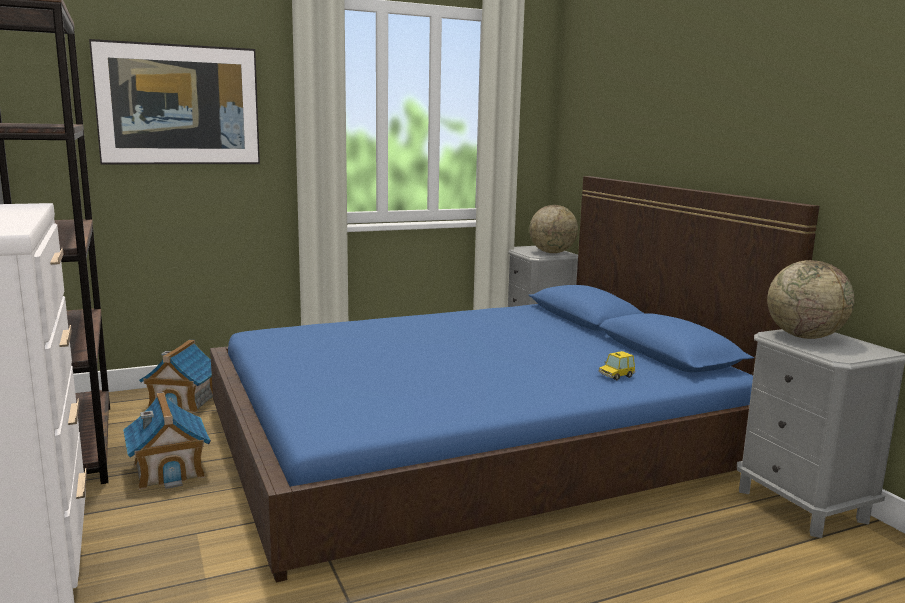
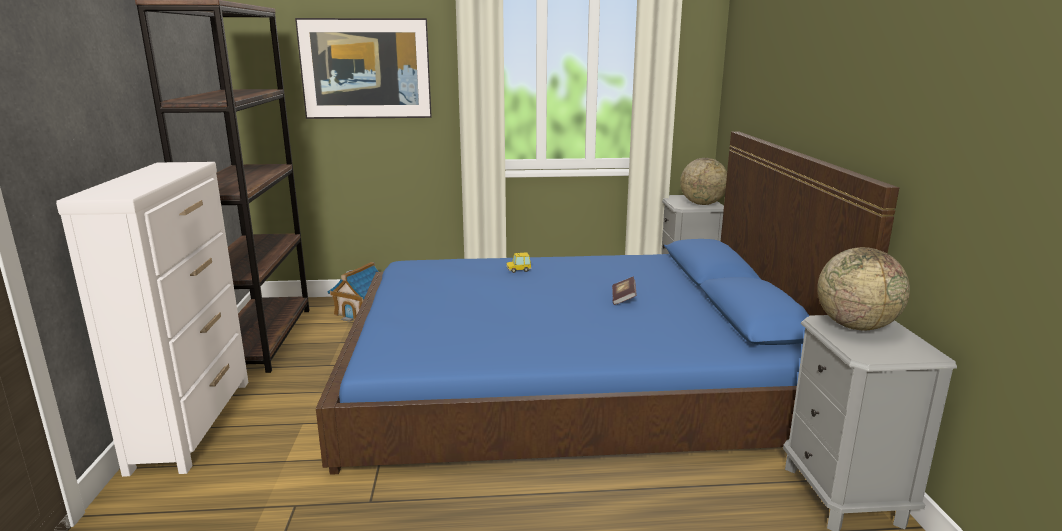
camera: 20 degrees right, 5 degrees up
toy house [123,392,211,490] -> none
toy car [598,351,635,380] -> toy car moved to [506,252,532,273]
none -> book [612,276,637,305]

